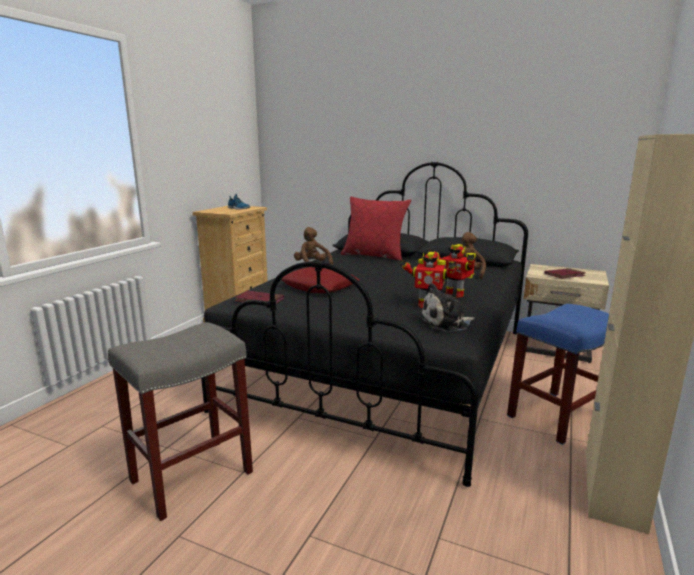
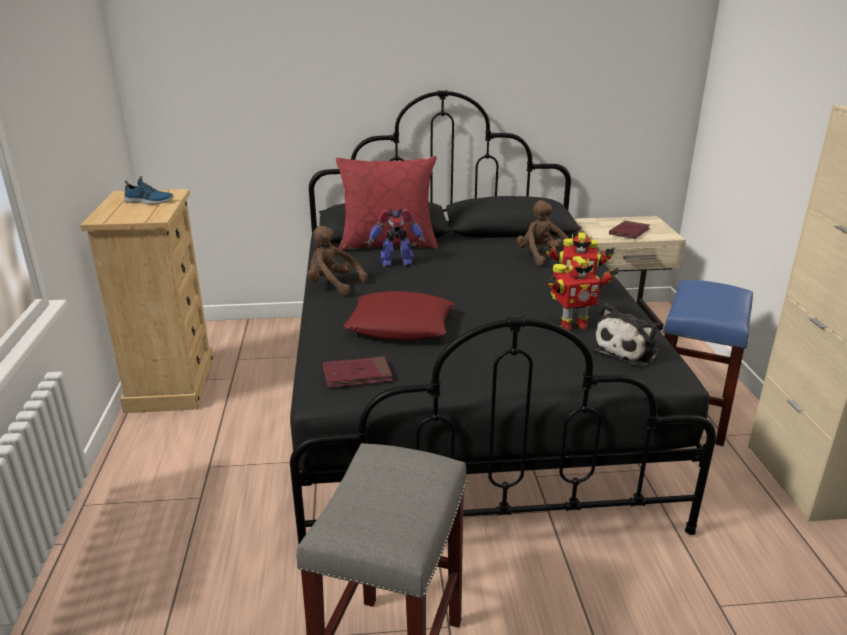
camera: 30 degrees left, 10 degrees up
none -> toy robot [368,208,425,267]

